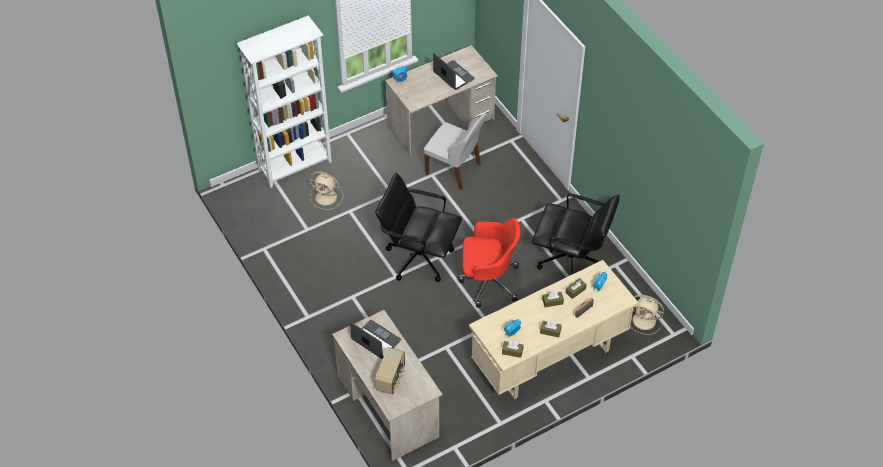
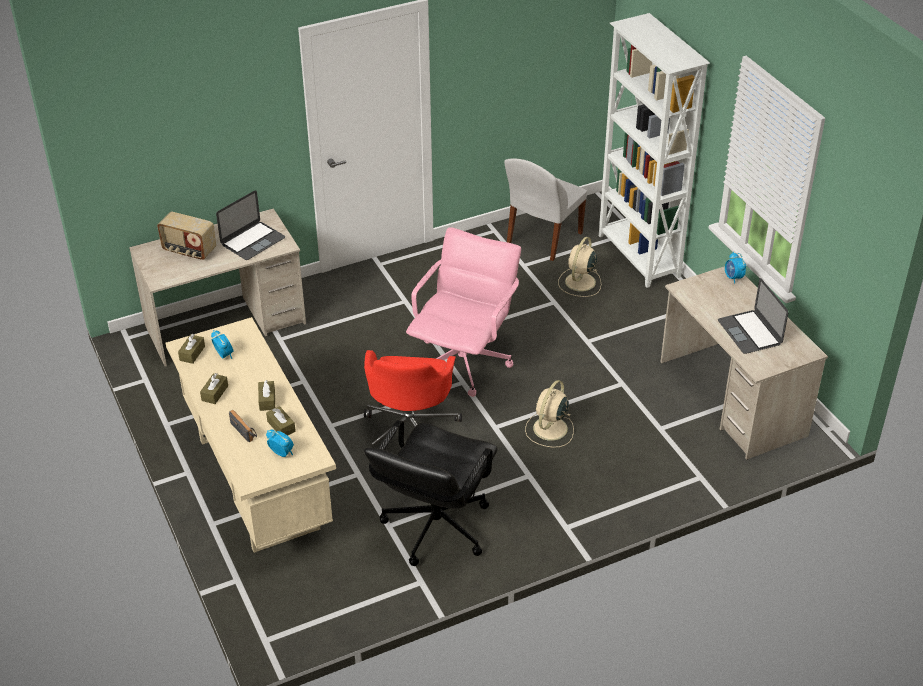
camera: 95 degrees right, 10 degrees down
black office chair [375,173,462,282] -> pink office chair [406,227,521,397]
white chair [424,113,487,190] -> white chair moved to [504,158,587,261]
laptop [433,53,475,90] -> laptop turned 105 degrees clockwise [718,278,788,354]
beige fan [630,295,664,335] -> beige fan moved to [525,380,574,448]

